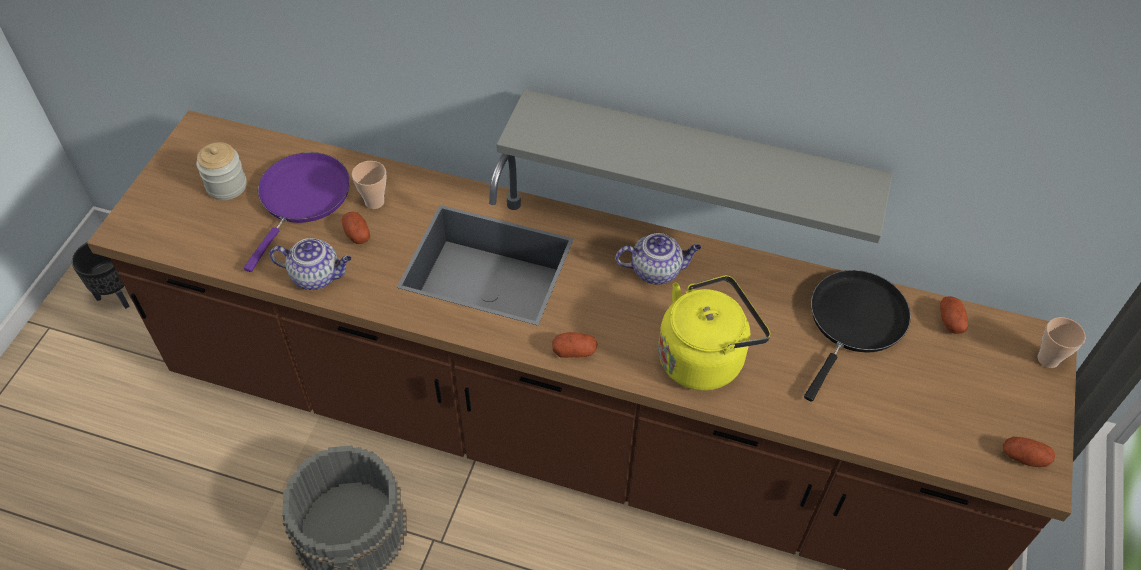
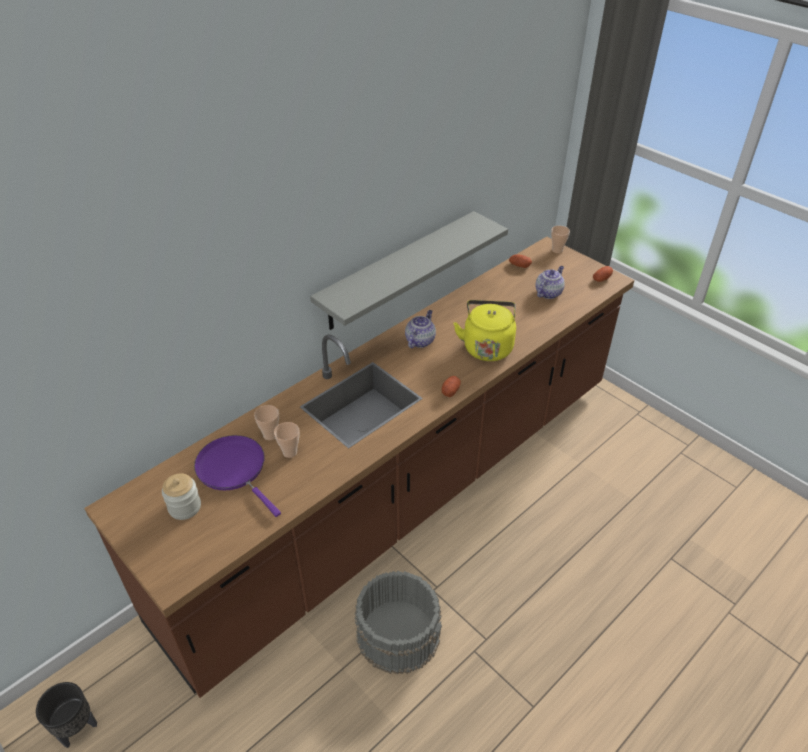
camera: 60 degrees left, 10 degrees down
teapot [269,238,352,290] -> teapot moved to [535,266,565,299]
potato [341,212,370,244] -> cup [274,422,300,458]
black frying pan [804,270,911,401] -> none

